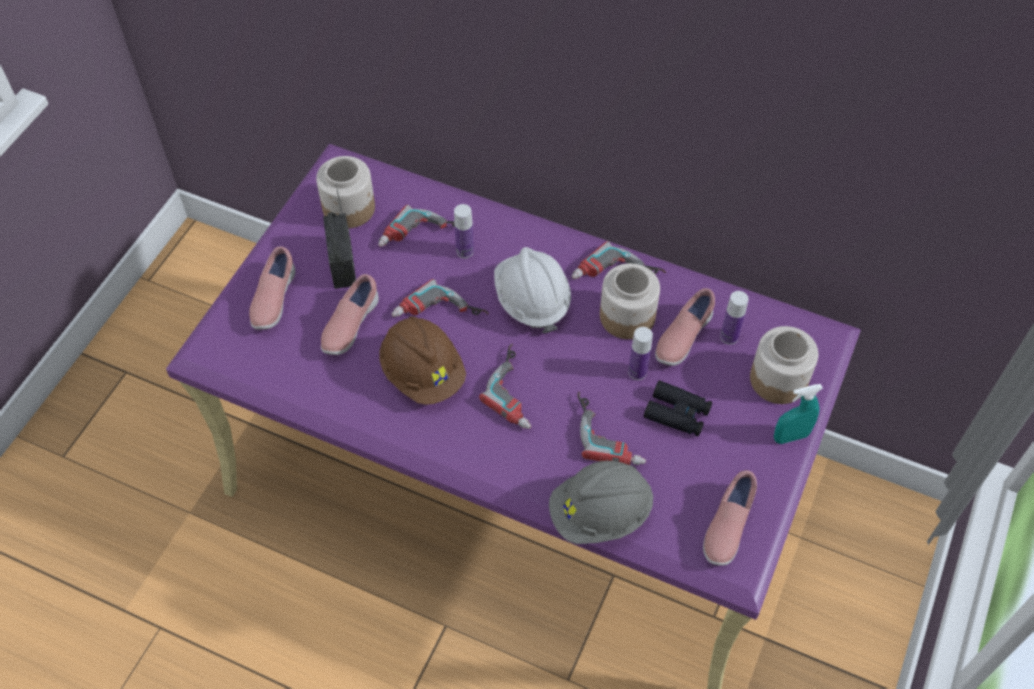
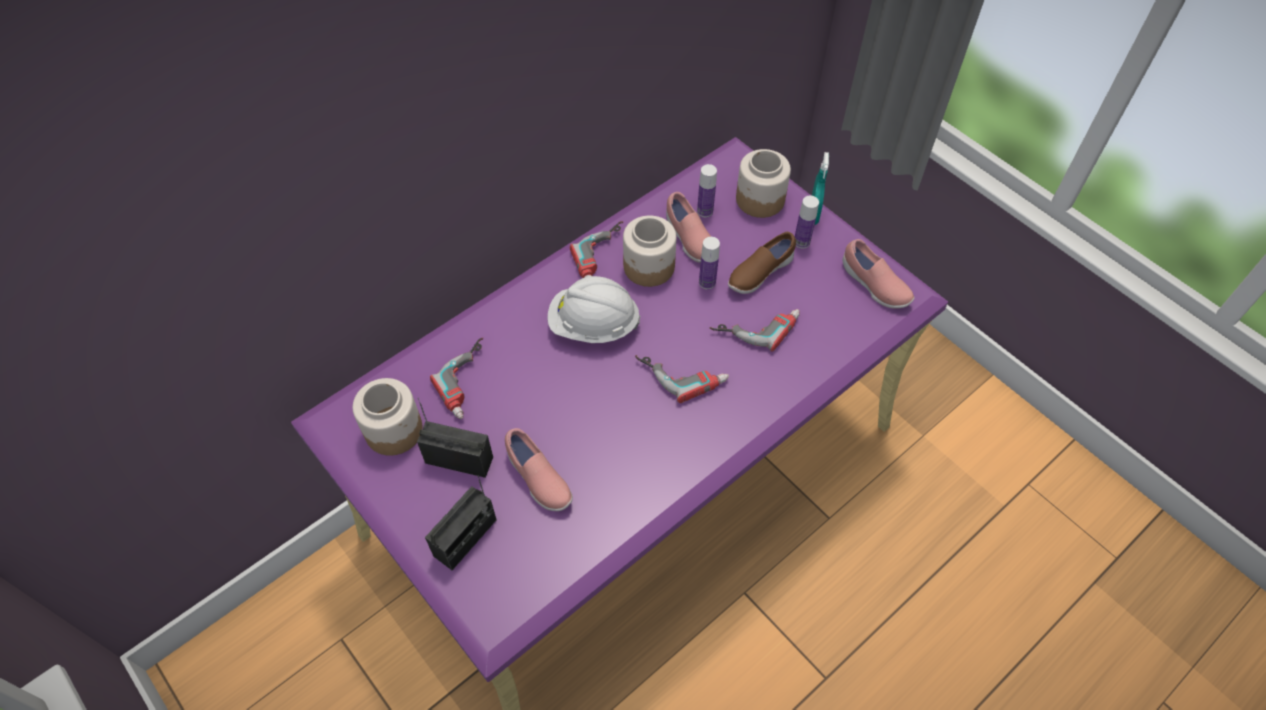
camera: 65 degrees left, 0 degrees up
pink shoe [249,246,296,330] -> radio [425,475,497,570]
brown hard hat [379,316,466,405] -> none
power drill [392,279,489,317] -> none
bottle [454,204,474,258] -> bottle moved to [795,196,819,249]
grey hard hat [549,461,653,544] -> none
black binoculars [644,380,712,436] -> brown shoe [728,232,796,294]

